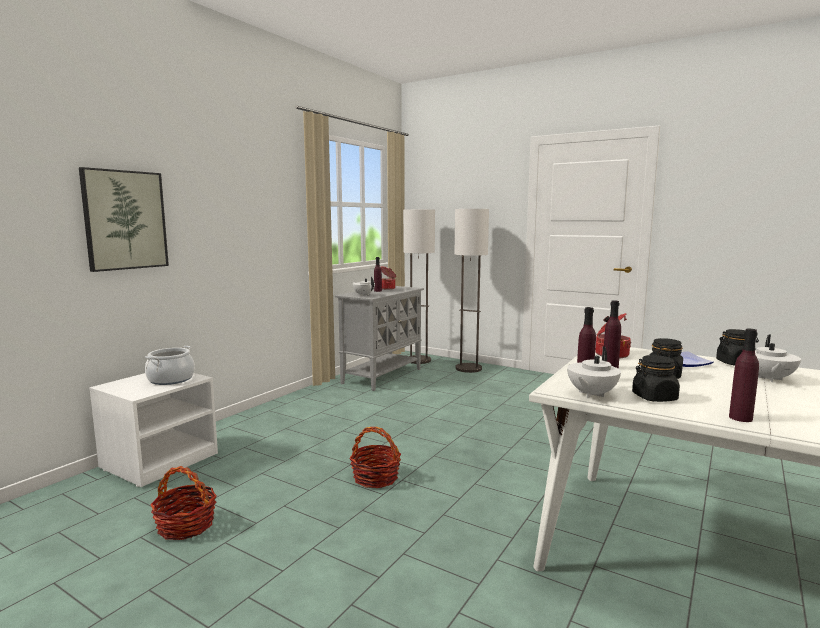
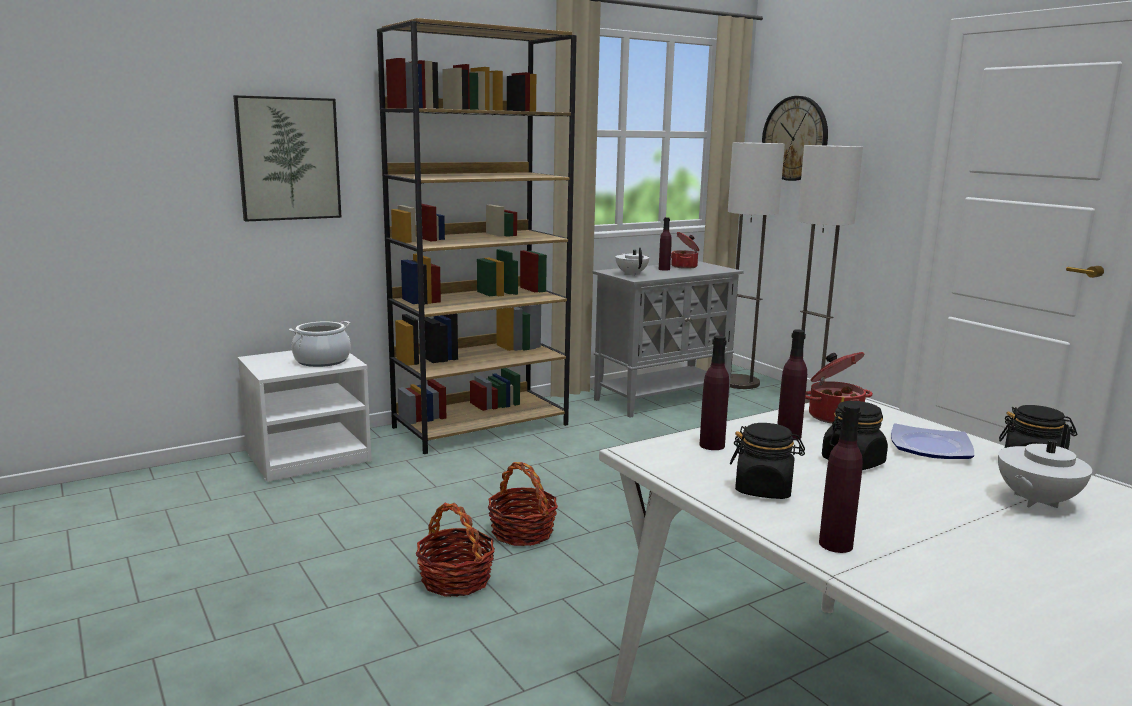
camera: 25 degrees right, 5 degrees up
basket [150,466,217,540] -> basket moved to [416,502,495,597]
white teapot [567,346,621,398] -> none
none -> brown bookcase [377,18,577,454]
none -> wall clock [762,96,828,181]

